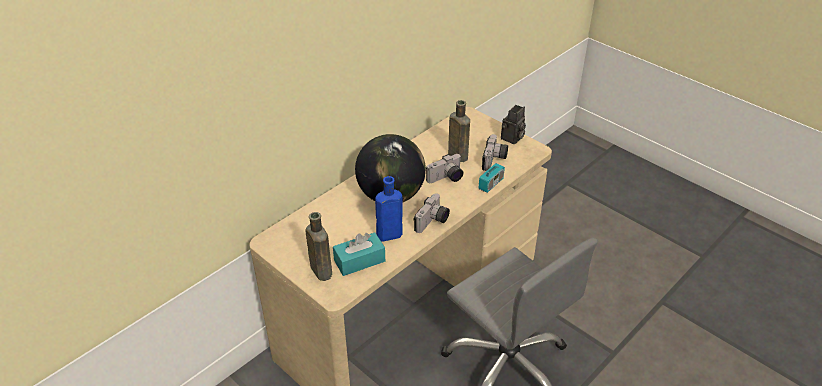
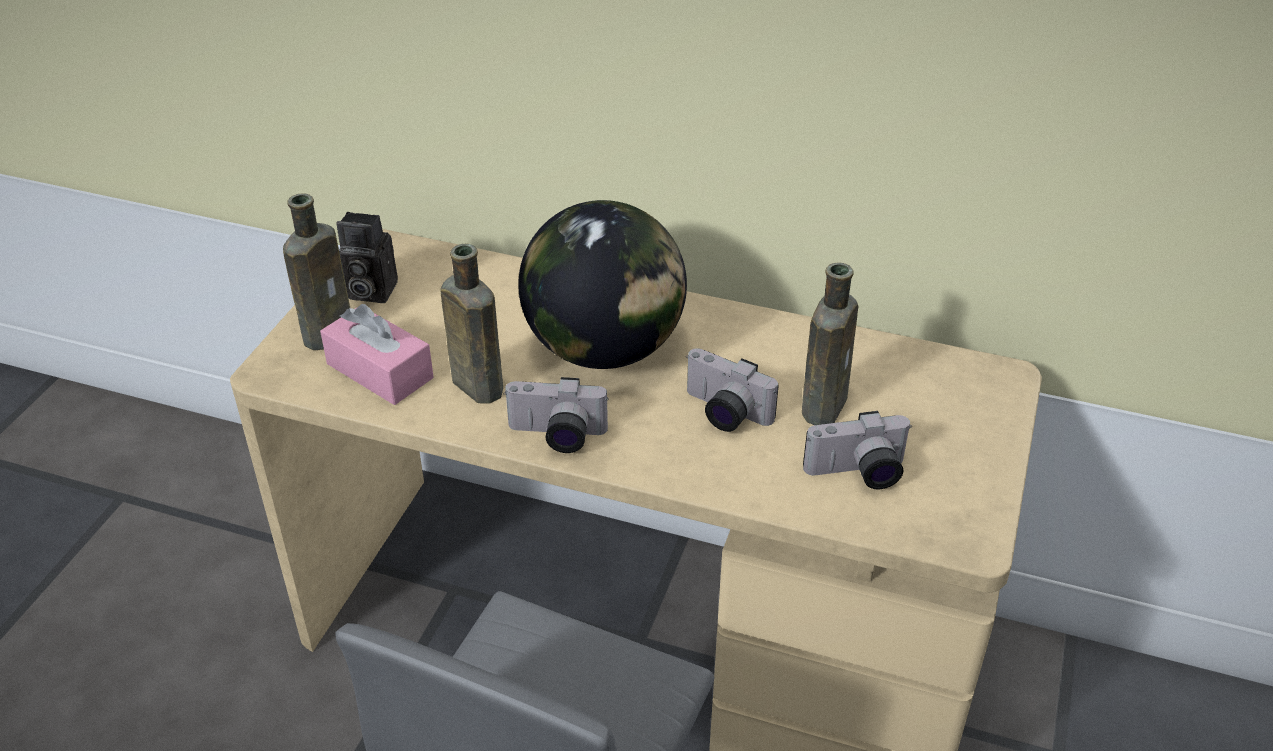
camera: 65 degrees right, 0 degrees up
turquoise tissue box [333,232,385,276] -> pink tissue box [320,304,434,405]
blue bottle [375,176,403,242] -> brown bottle [441,243,503,404]
radio [479,145,505,193] -> none
camera [501,105,526,144] -> camera moved to [337,212,398,303]

